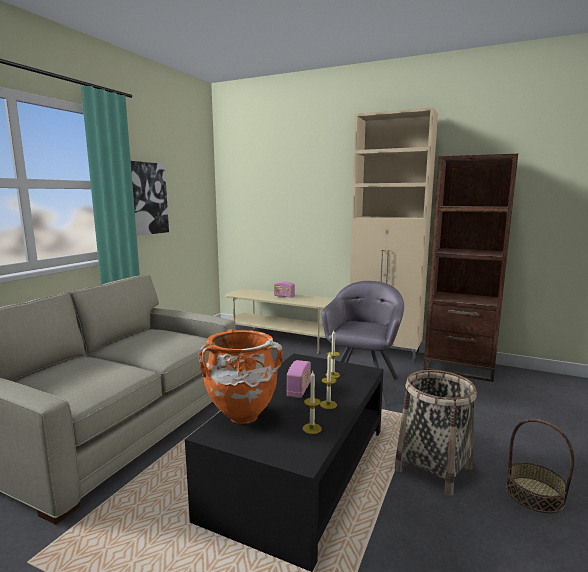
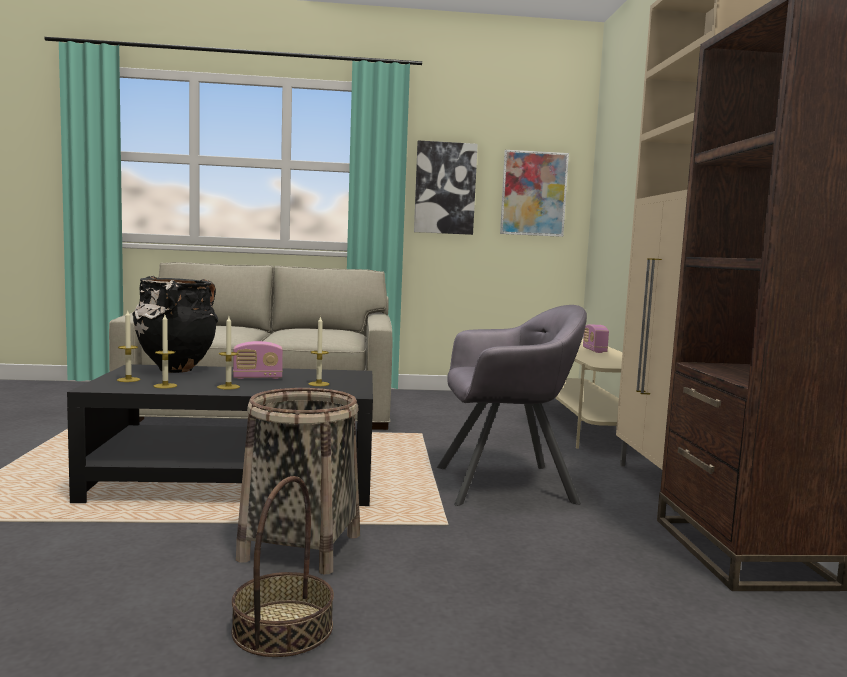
camera: 60 degrees right, 5 degrees down
orange vase [198,329,283,424] -> black vase [132,276,218,373]
none -> candle [117,310,140,382]
none -> picture [500,150,569,237]

